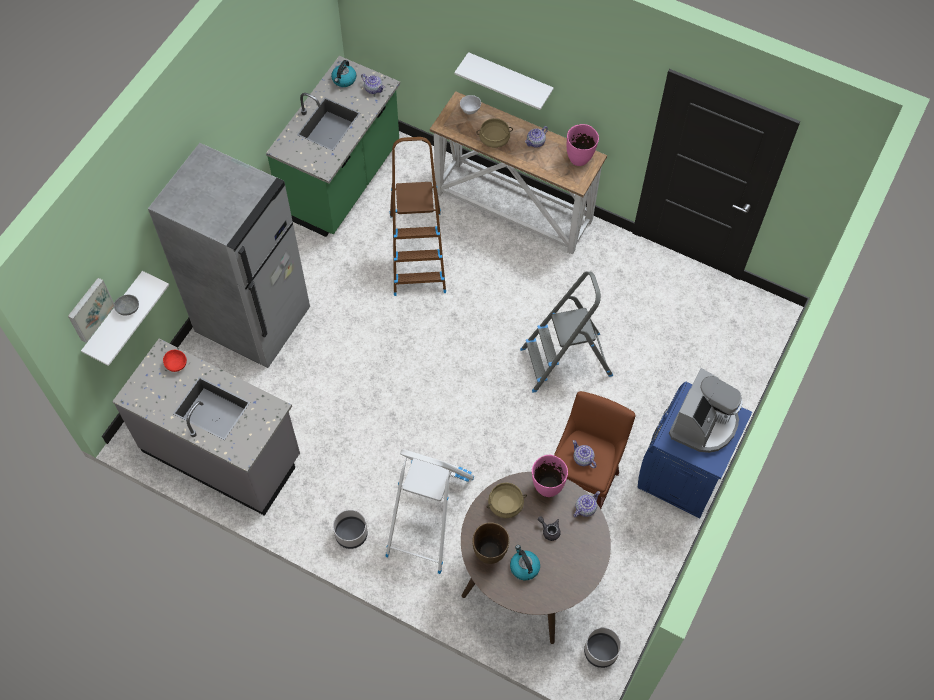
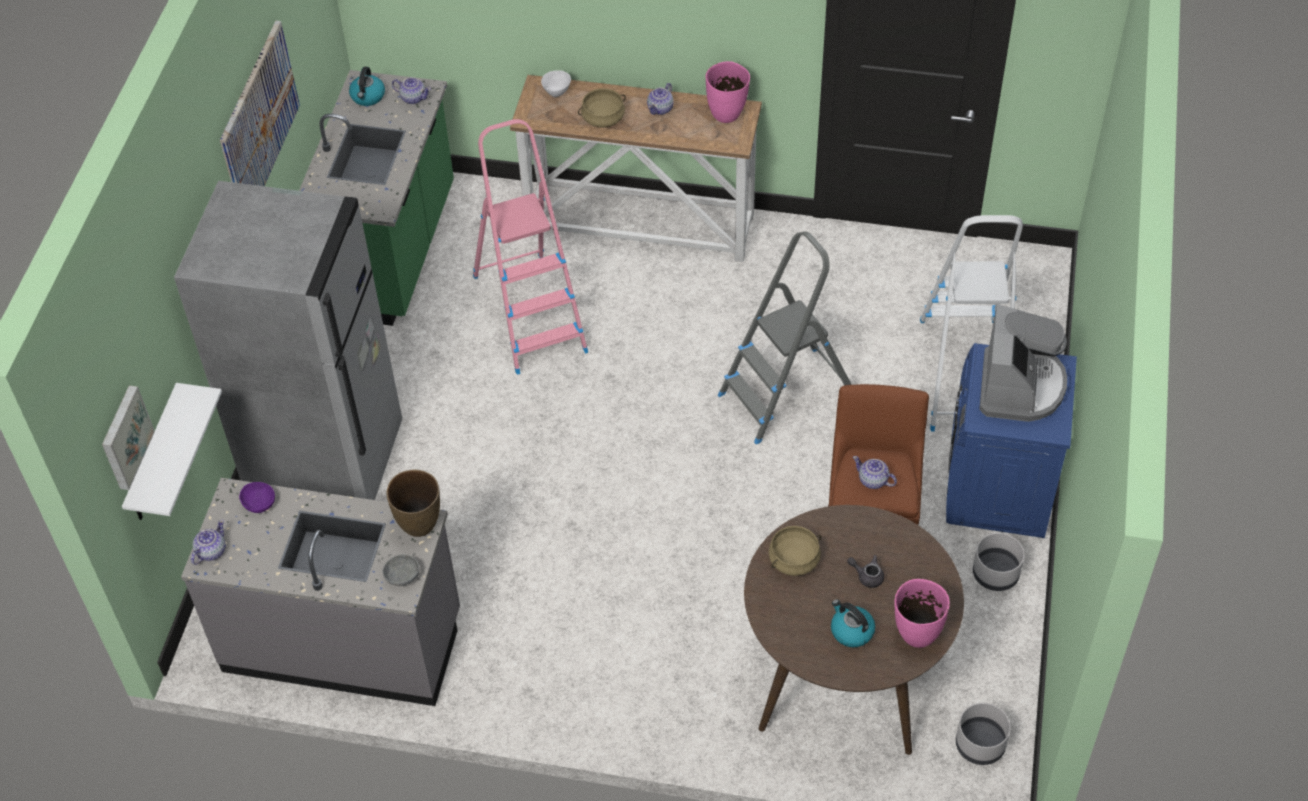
camera: 15 degrees left, 10 degrees down
grey bowl [114,295,139,315] -> grey bowl moved to [382,554,419,586]
red bowl [163,350,187,372] -> purple bowl [239,482,275,513]
grey planter [333,510,368,549] -> grey planter moved to [973,533,1024,591]
white step ladder [386,449,474,574] -> white step ladder moved to [920,215,1023,432]
brown step ladder [390,137,446,296] -> pink step ladder [473,119,588,375]
white shelf [454,52,554,110] -> none
brown vase [472,522,509,564] -> brown vase moved to [387,470,440,537]
pink vase [532,455,568,497] -> pink vase moved to [894,579,950,648]
teapot [573,491,600,517] -> teapot moved to [191,520,226,565]
none -> picture [220,21,300,186]

